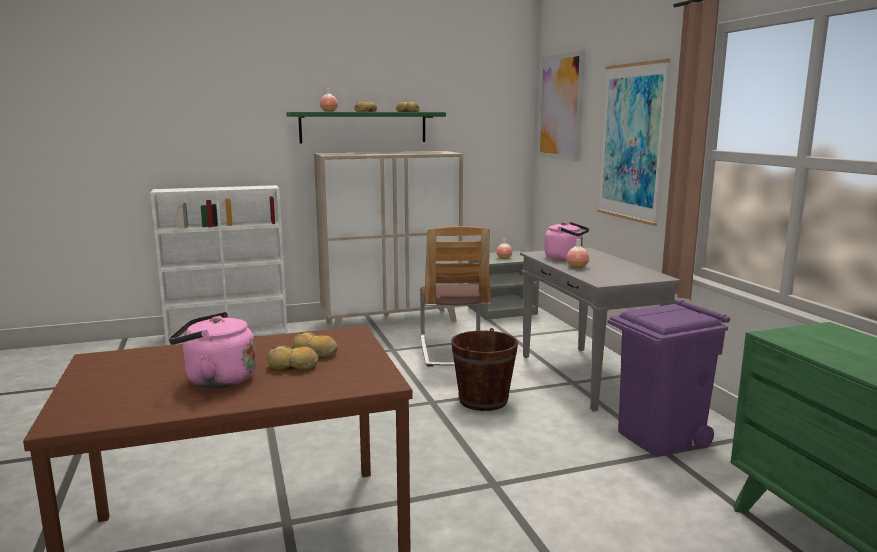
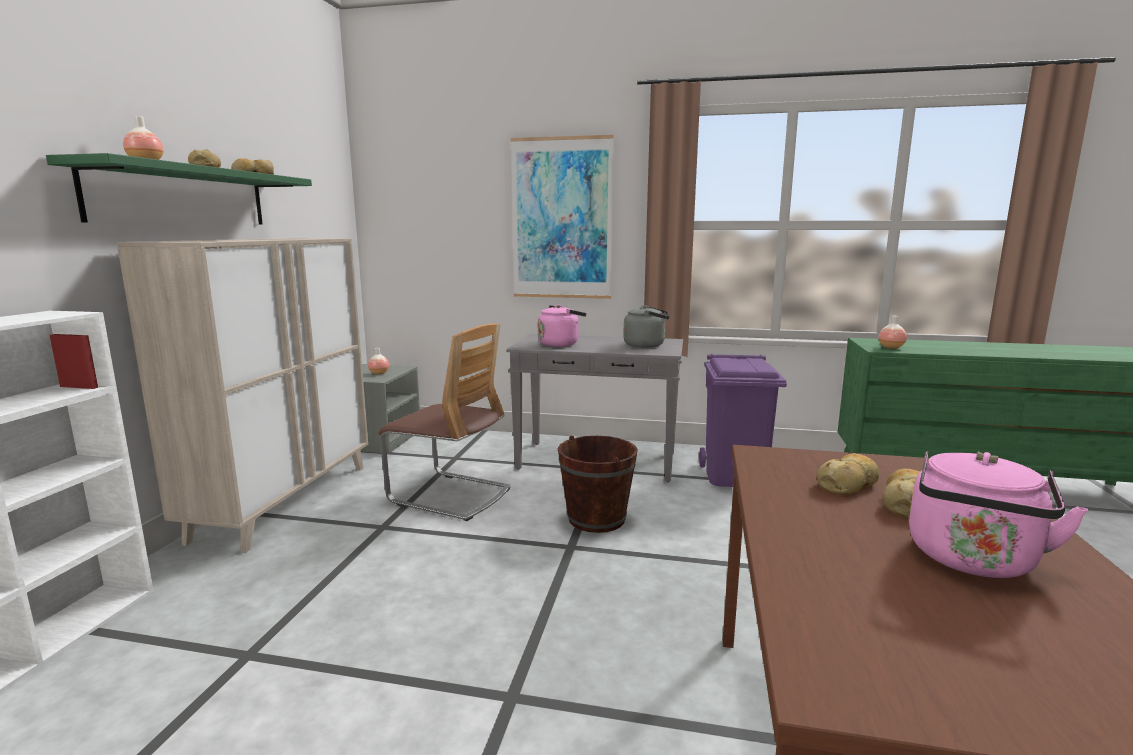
camera: 60 degrees left, 0 degrees up
picture [538,50,585,161] -> none
vase [566,239,589,268] -> vase moved to [879,316,907,349]
none -> grey kettle [623,305,669,348]

